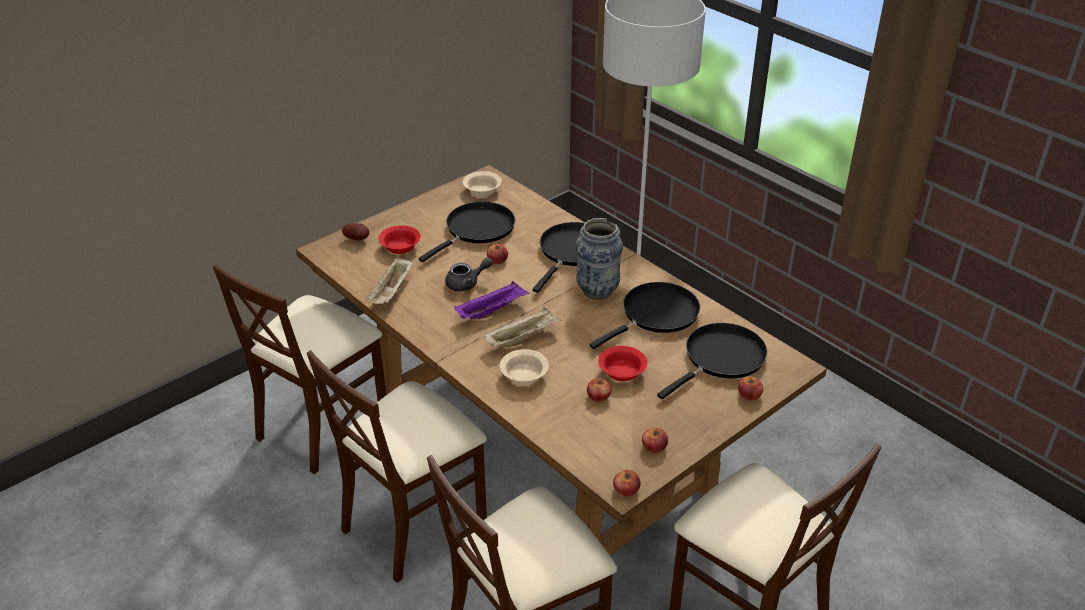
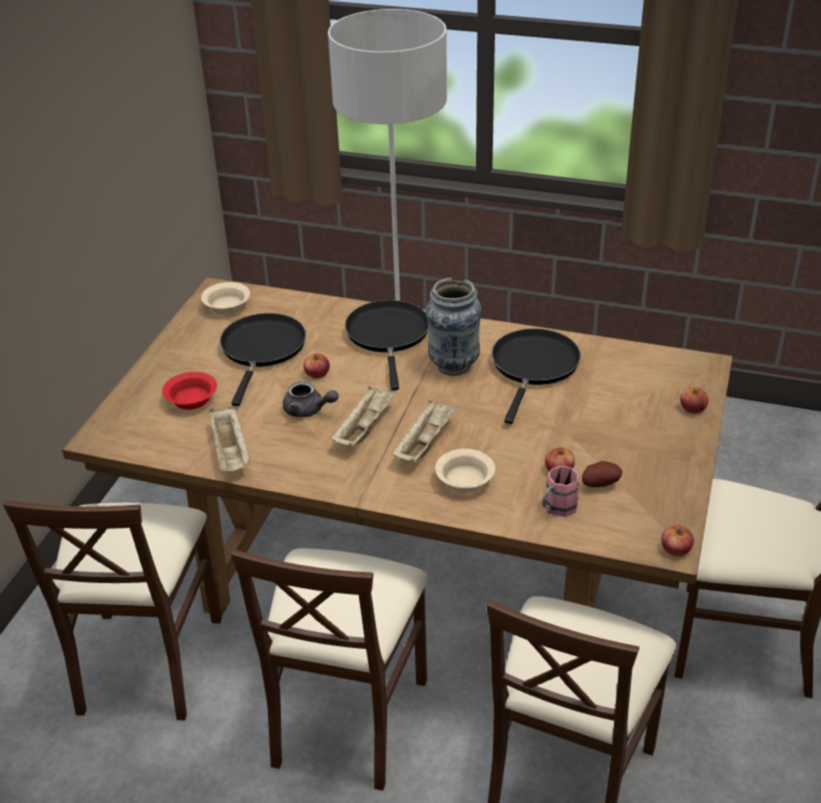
camera: 30 degrees left, 0 degrees up
potato [342,223,369,241] -> potato moved to [582,461,622,487]
grey teapot [445,257,493,291] -> grey teapot turned 75 degrees clockwise [283,381,339,417]
purple tray [454,281,529,320] -> beige tray [331,387,397,447]
red bowl [598,346,647,381] -> none
apple [642,428,668,453] -> none
black frying pan [657,323,767,399] -> none
none -> pink mug [542,466,579,517]

